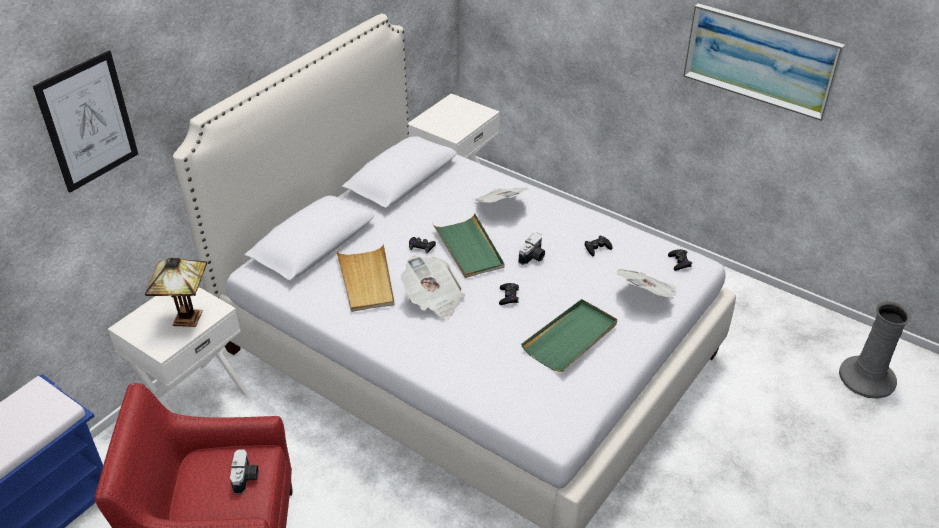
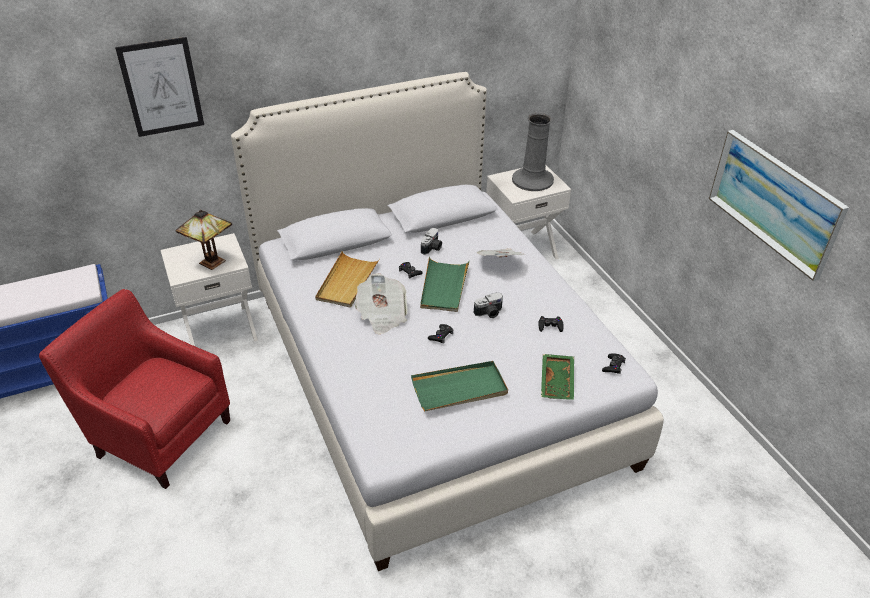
camera: 30 degrees right, 0 degrees up
camera [230,449,259,494] -> camera moved to [421,228,442,255]
newspaper [617,269,676,298] -> green tray [541,354,574,400]
grey vase [839,301,912,398] -> grey vase moved to [512,112,554,191]

